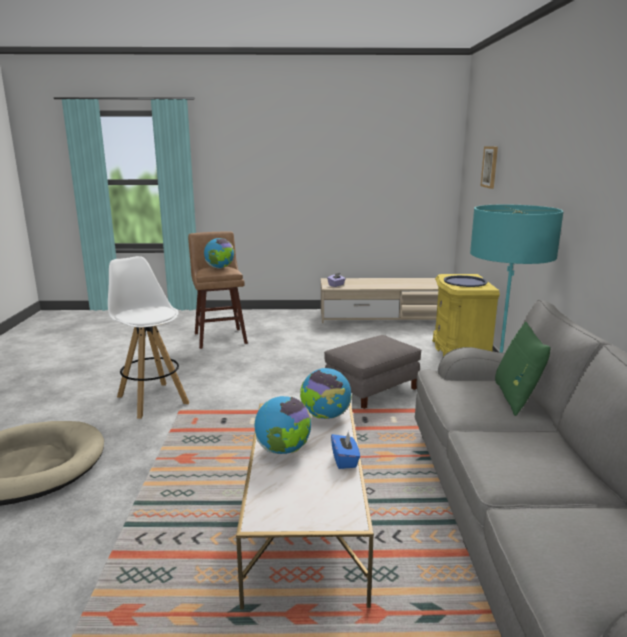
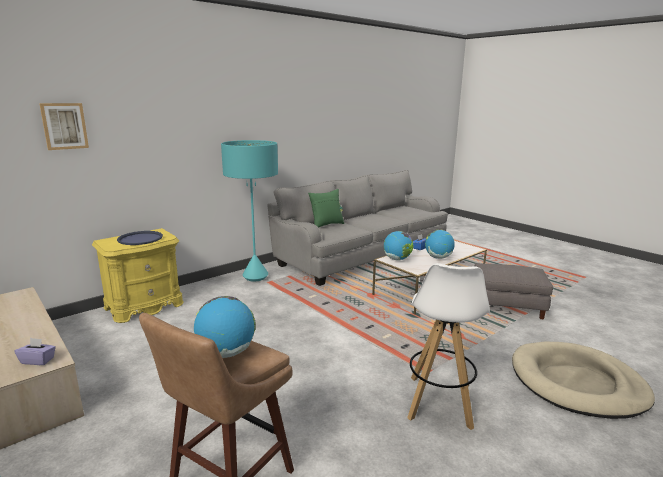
camera: 130 degrees left, 0 degrees up
grey ottoman [325,335,421,409] -> grey ottoman moved to [475,263,553,320]

